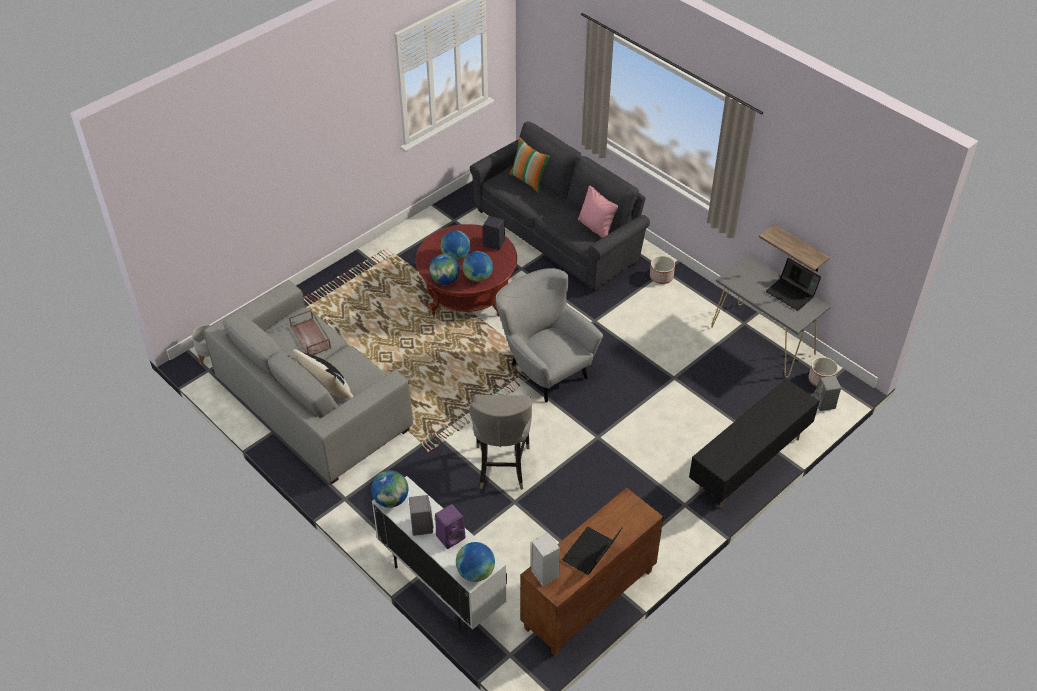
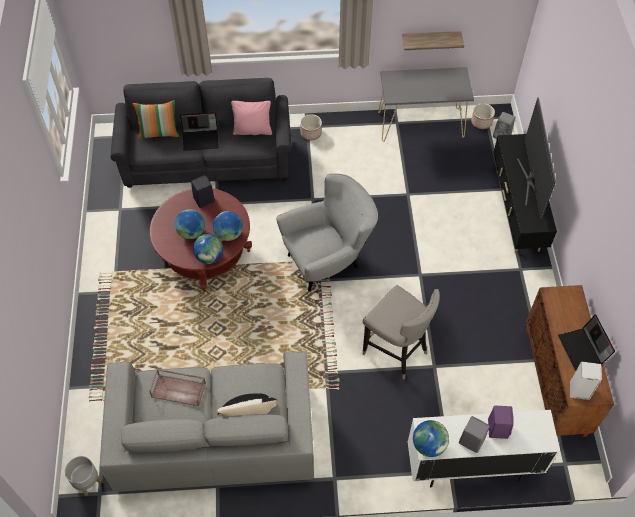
camera: 50 degrees left, 10 degrees up
globe [456,542,495,582] -> none
grey armchair [496,268,603,403] -> grey armchair turned 150 degrees clockwise [276,174,378,291]
laptop [766,258,821,311] -> laptop moved to [180,112,219,151]
none -> television [517,97,556,220]

